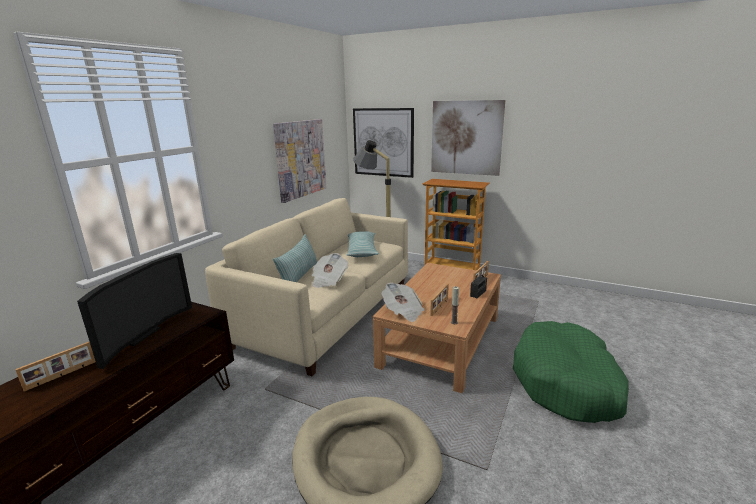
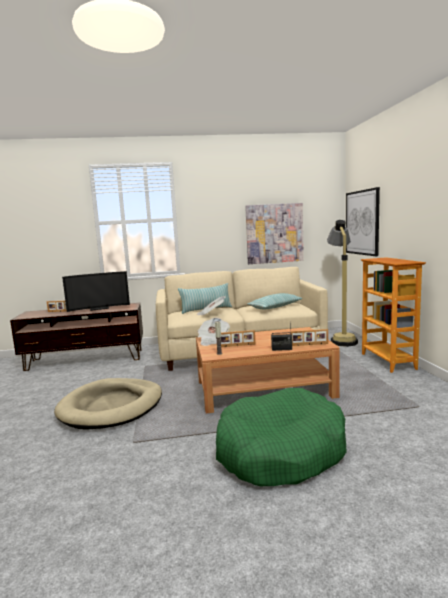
camera: 55 degrees right, 10 degrees down
picture [431,100,505,176] -> none

